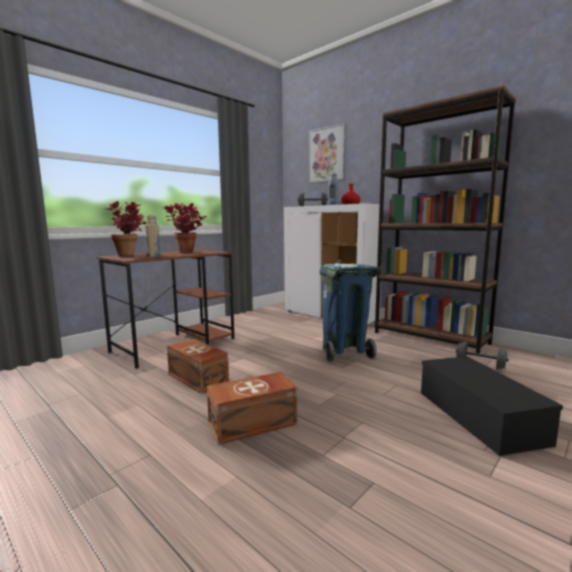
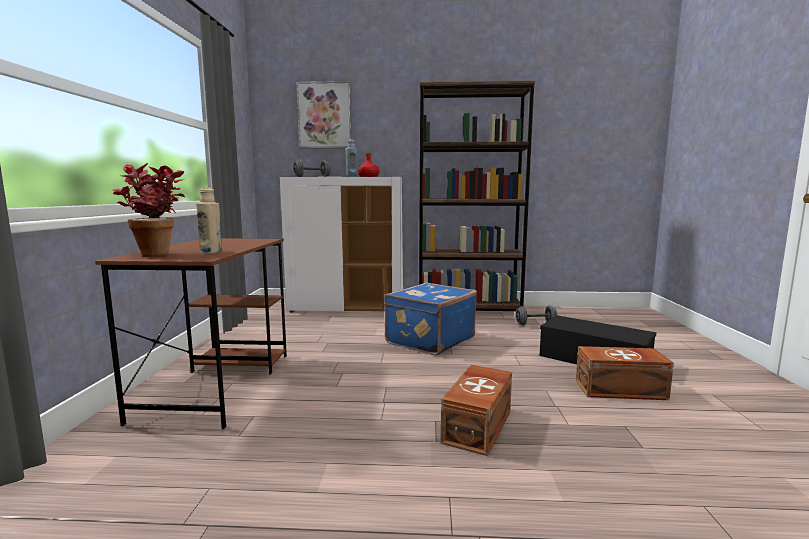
camera: 40 degrees left, 0 degrees up
potted plant [163,203,207,253] -> none
brown storage box [167,339,229,394] -> brown storage box moved to [576,346,674,400]
blue trash can [320,260,383,363] -> blue suitcase [384,282,477,356]

